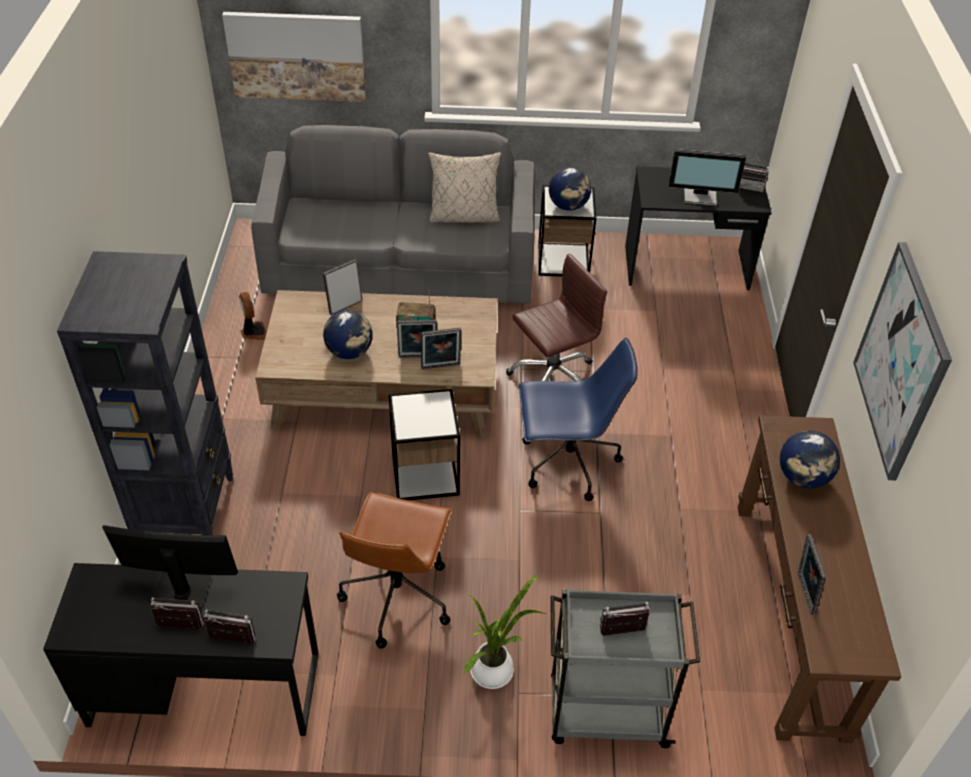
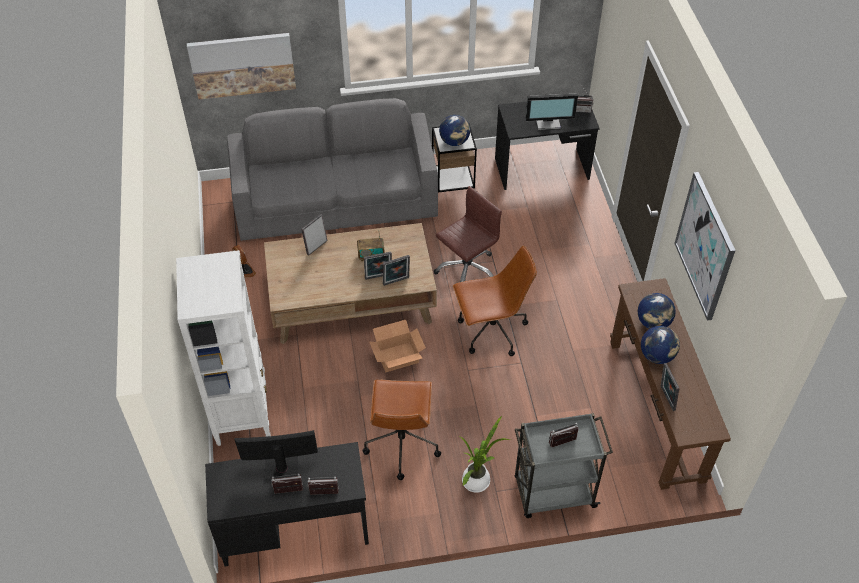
camera: 10 degrees left, 5 degrees up
black bookcase [57,251,233,535] -> white bookcase [176,250,270,446]
globe [323,310,373,359] -> globe moved to [641,326,680,364]
side table [389,389,460,500] -> cardboard box [369,320,426,372]
beige pillow [428,152,501,223] -> none
blue office chair [519,338,638,501] -> brown office chair [453,246,537,356]

